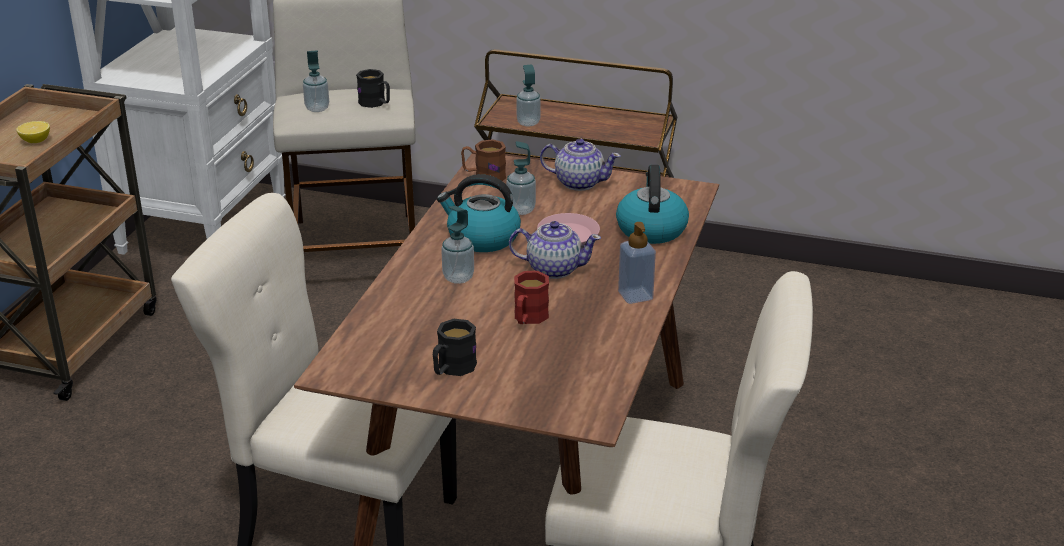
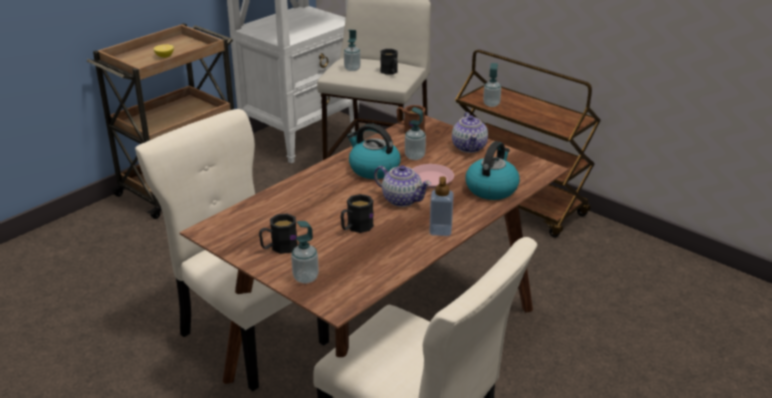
camera: 25 degrees right, 0 degrees up
soap dispenser [441,206,474,284] -> soap dispenser moved to [291,221,319,284]
red mug [514,271,549,324] -> black mug [341,194,374,233]
teapot [540,139,621,191] -> teapot turned 45 degrees clockwise [452,112,488,153]

